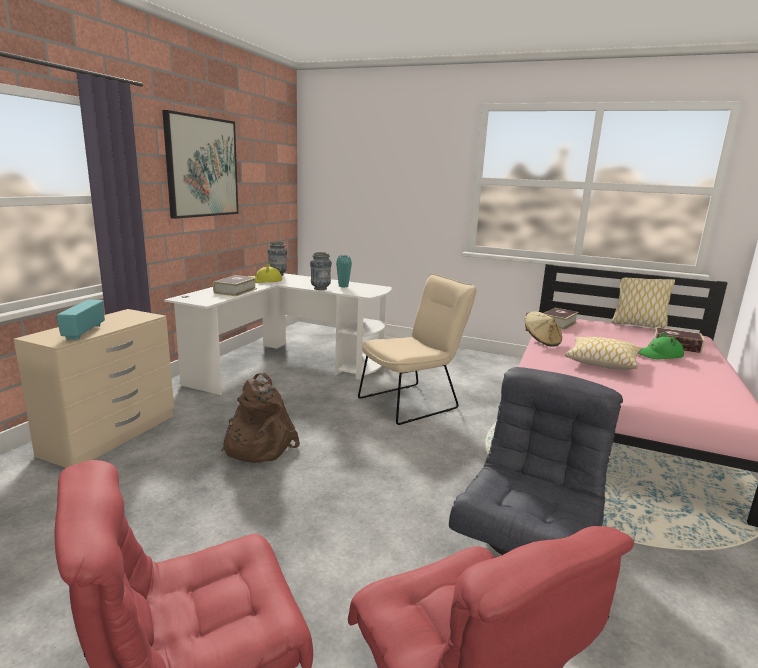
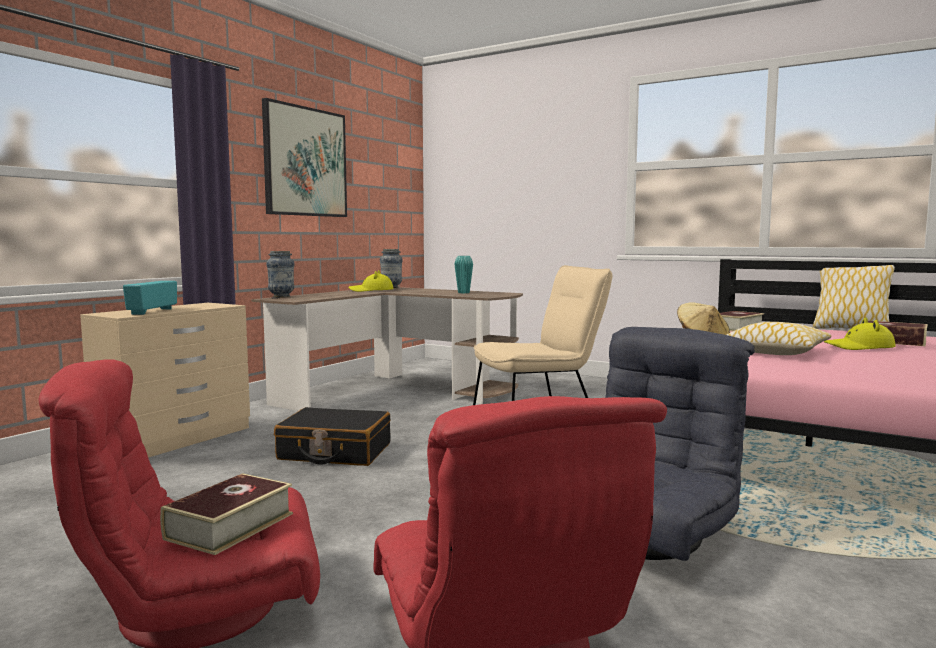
camera: 10 degrees right, 10 degrees down
white desk [164,273,392,395] -> brown desk [251,287,523,411]
book [213,275,257,296] -> book moved to [160,473,293,555]
brown backpack [221,373,300,463] -> black suitcase [274,407,391,466]
vase [310,252,332,290] -> vase moved to [266,251,294,297]
green hat [639,332,684,359] -> yellow hat [824,317,896,350]

